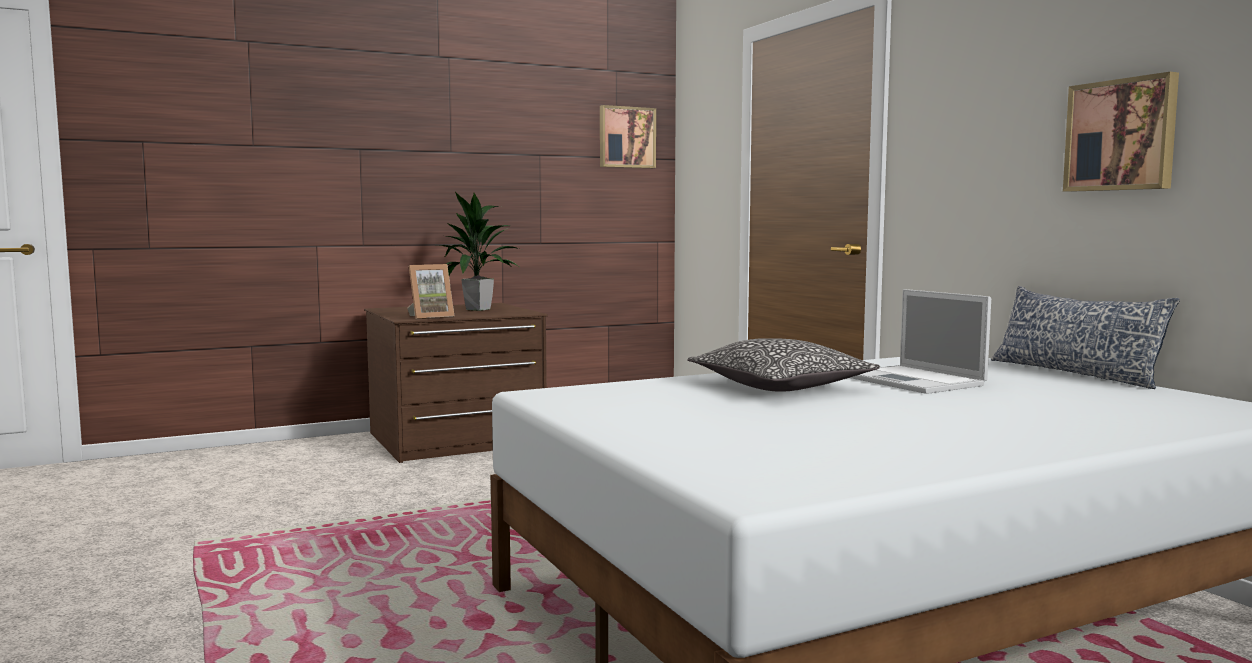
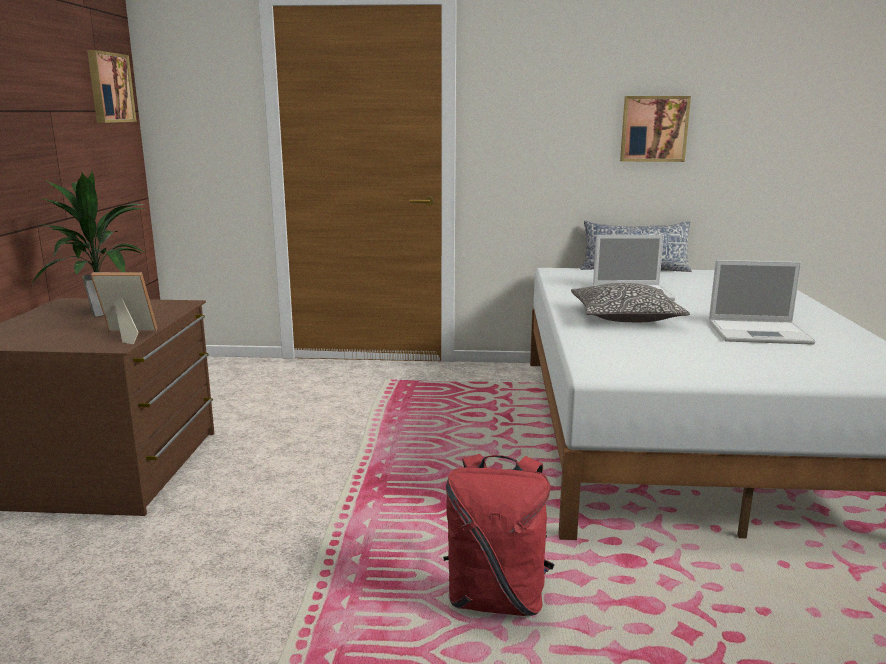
camera: 60 degrees left, 10 degrees up
picture frame [407,264,454,319] -> picture frame turned 90 degrees counterclockwise [91,272,158,344]
none -> red backpack [443,454,555,616]
none -> laptop [709,260,816,345]

